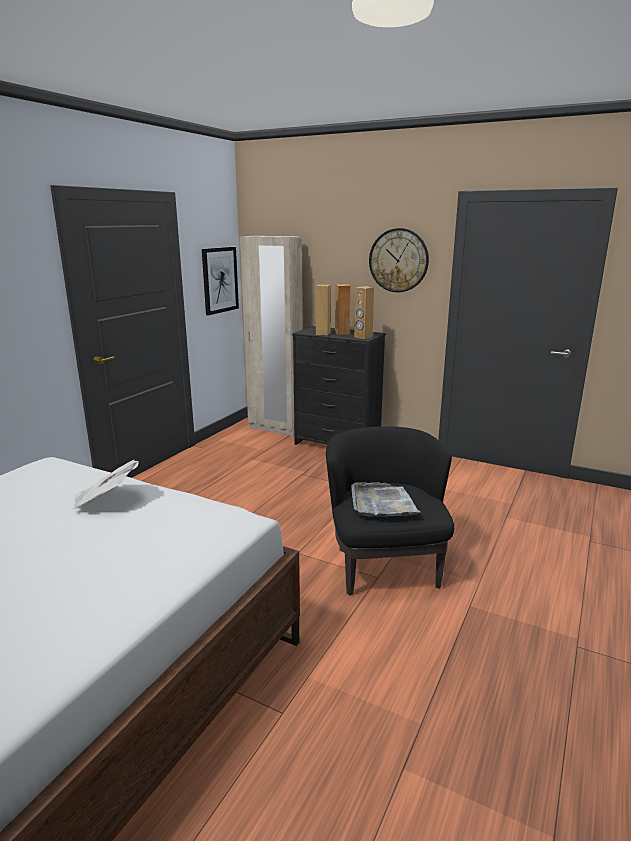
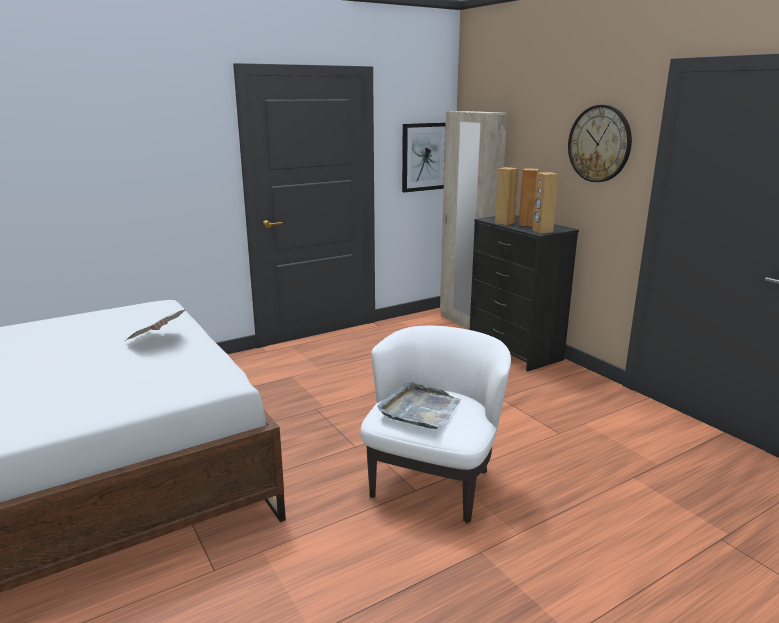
camera: 30 degrees right, 0 degrees up
black armchair [326,426,454,596] -> white armchair [360,326,511,523]

